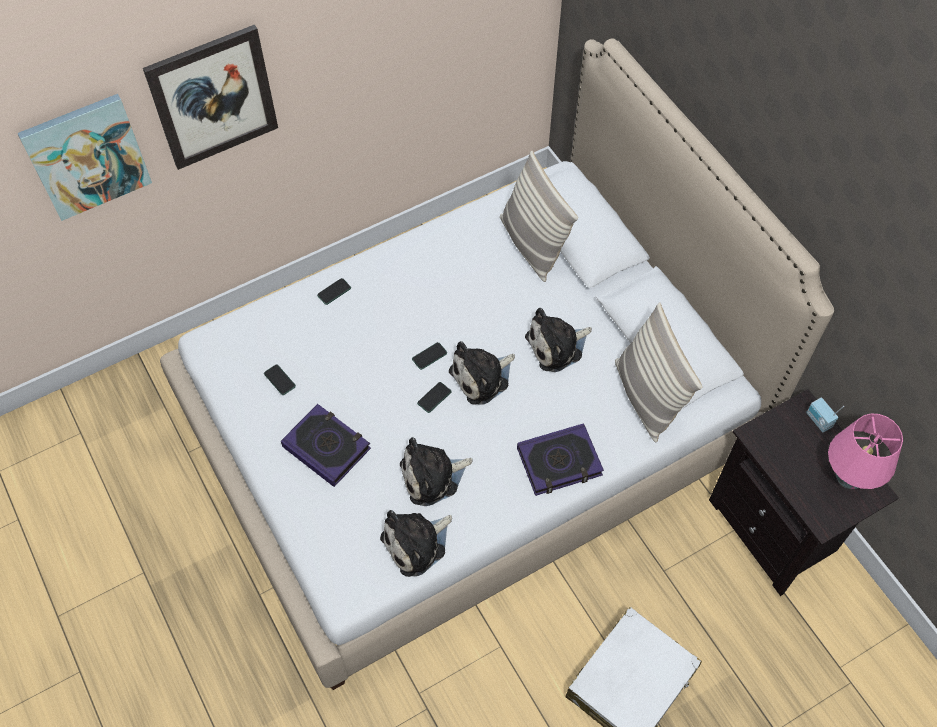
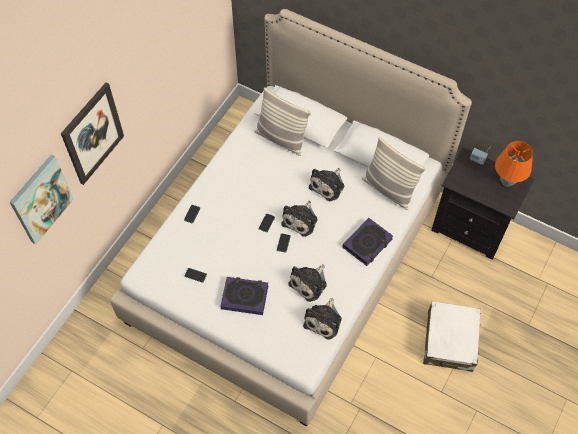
camera: 30 degrees left, 0 degrees up
pink table lamp [828,414,903,489] -> orange table lamp [495,141,533,187]

